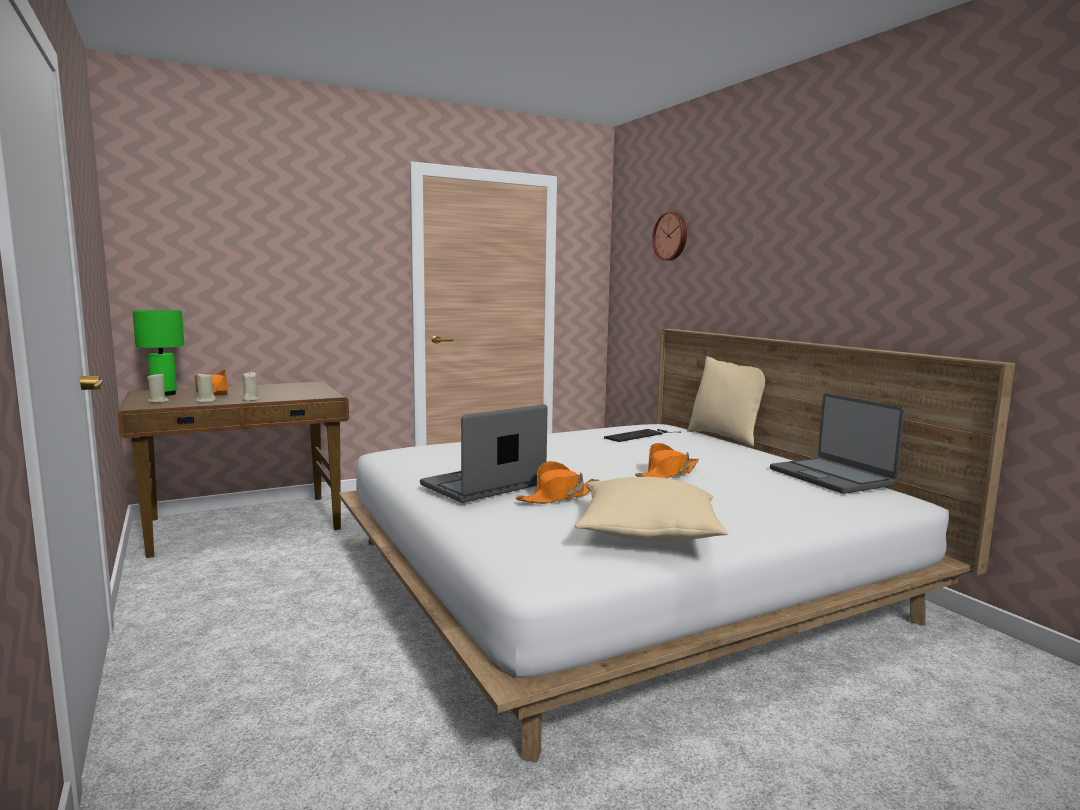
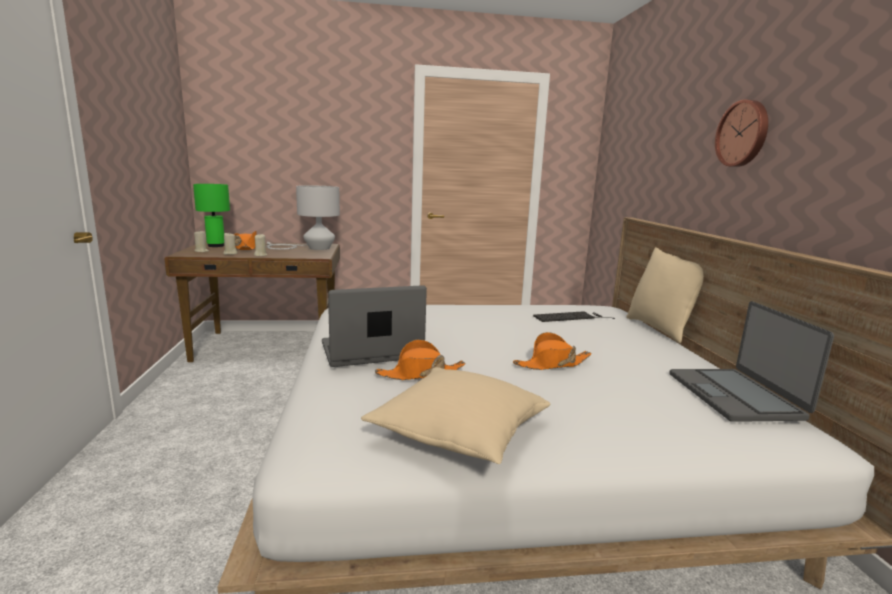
camera: 20 degrees right, 5 degrees up
wall clock [652,211,687,261] -> wall clock moved to [715,99,768,167]
none -> white table lamp [266,185,340,250]

